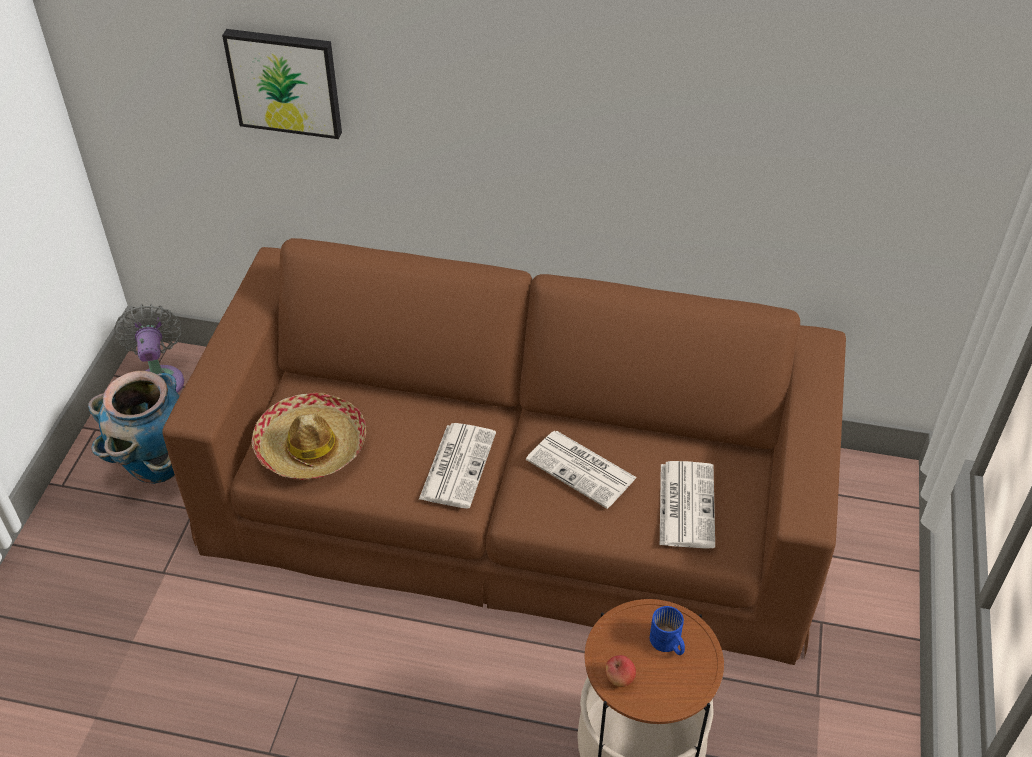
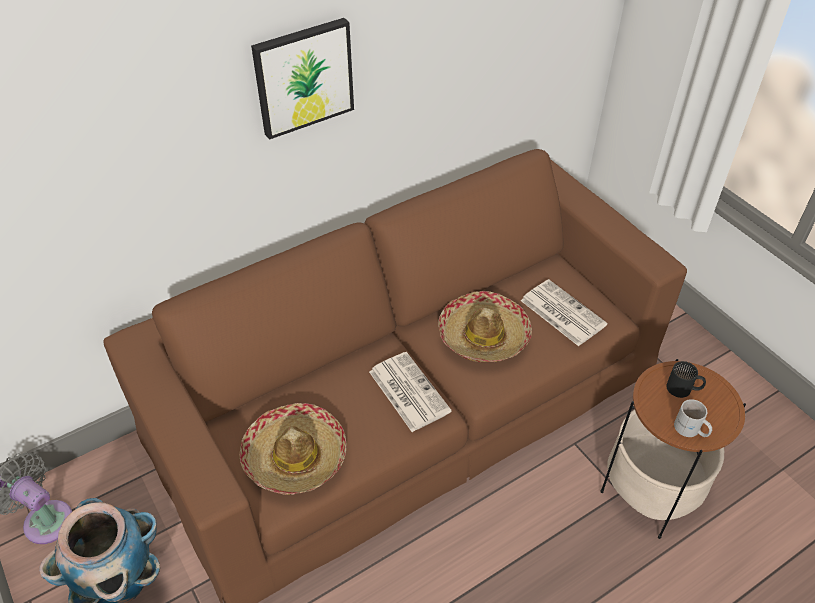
camera: 45 degrees left, 0 degrees up
picture [222,29,342,139] -> picture moved to [251,18,354,140]
newspaper [526,431,637,509] -> hat [438,291,532,362]
apple [605,655,636,687] -> white mug [674,399,712,437]
blue mug [650,606,685,655] -> black mug [666,361,706,398]

